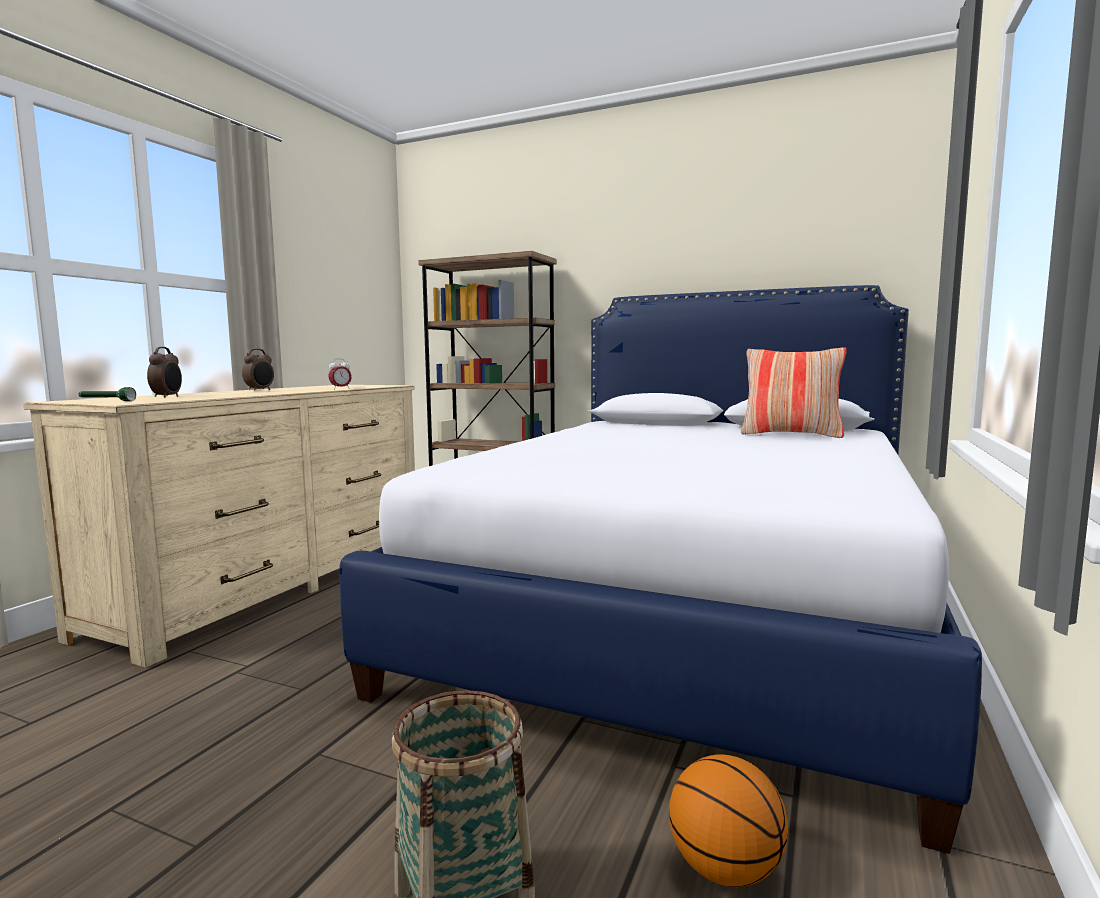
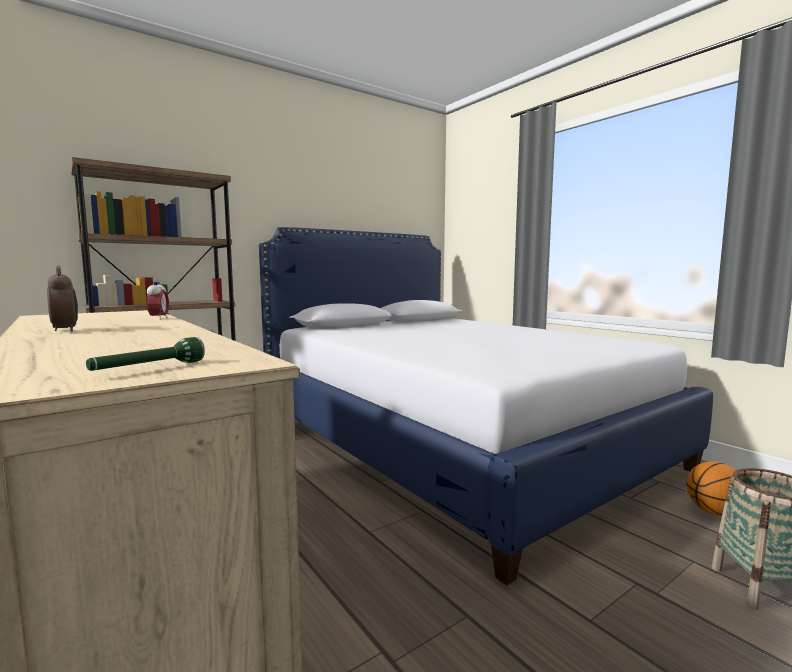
camera: 60 degrees left, 0 degrees up
alarm clock [147,347,182,398] -> none
pillow [741,347,847,438] -> none

